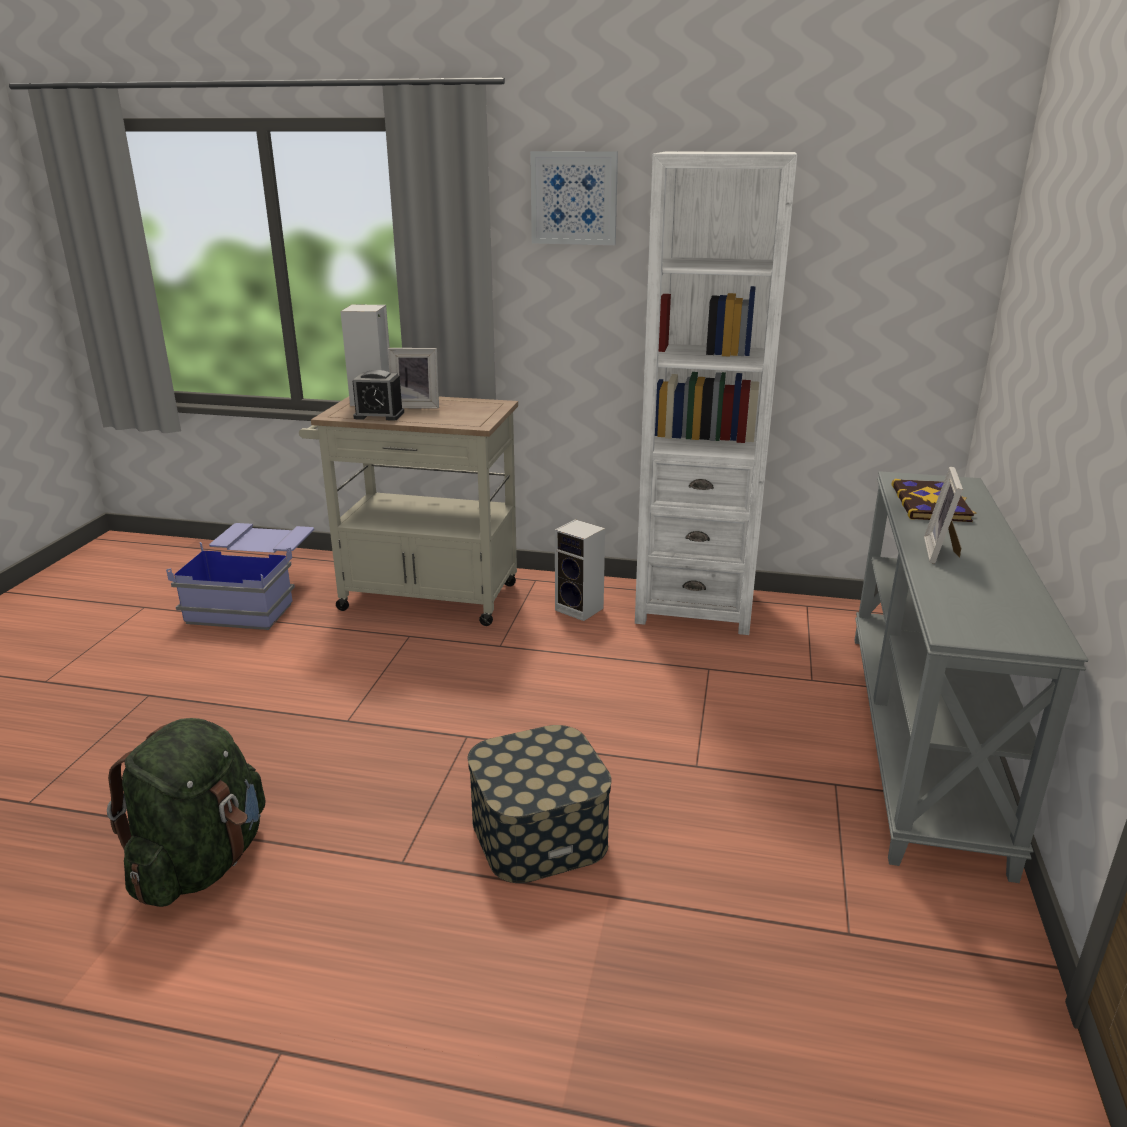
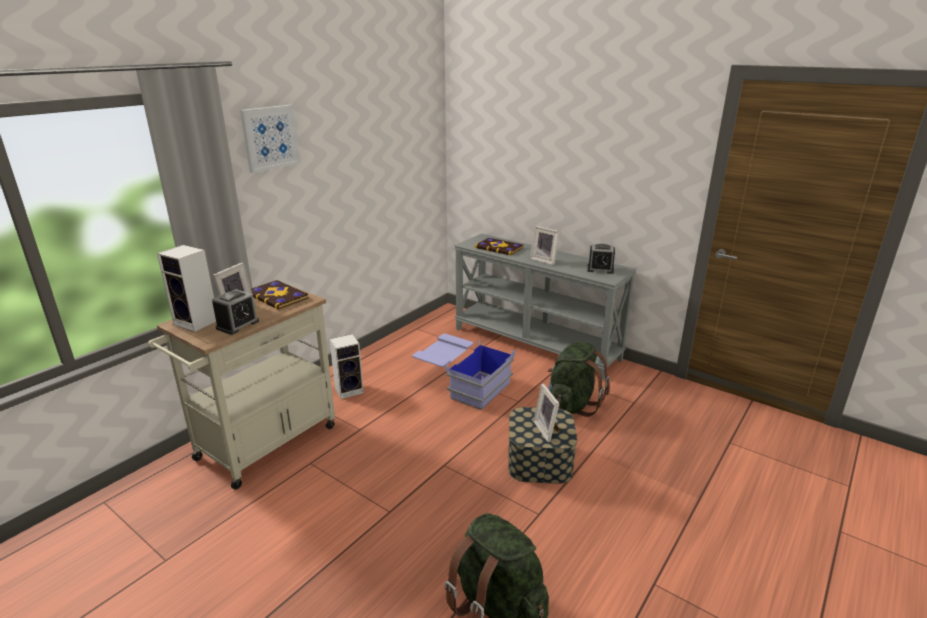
camera: 65 degrees left, 0 degrees up
blue storage box [166,523,314,630] -> blue storage box moved to [412,334,515,410]
white bookcase [635,151,797,635] -> none
none -> book [251,280,309,310]
none -> picture frame [533,384,560,442]
none -> green backpack [548,342,610,417]
none -> alarm clock [587,244,615,274]

